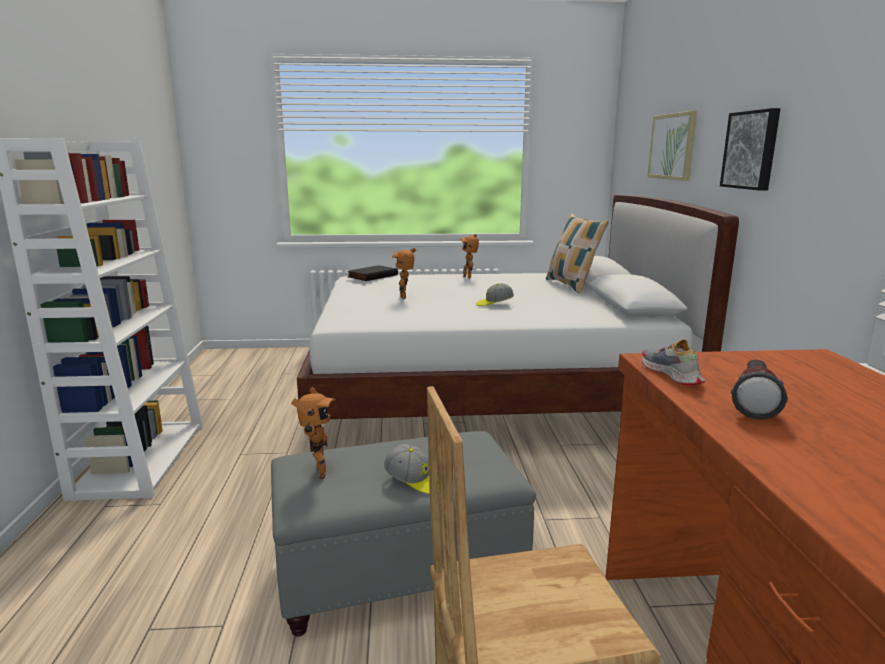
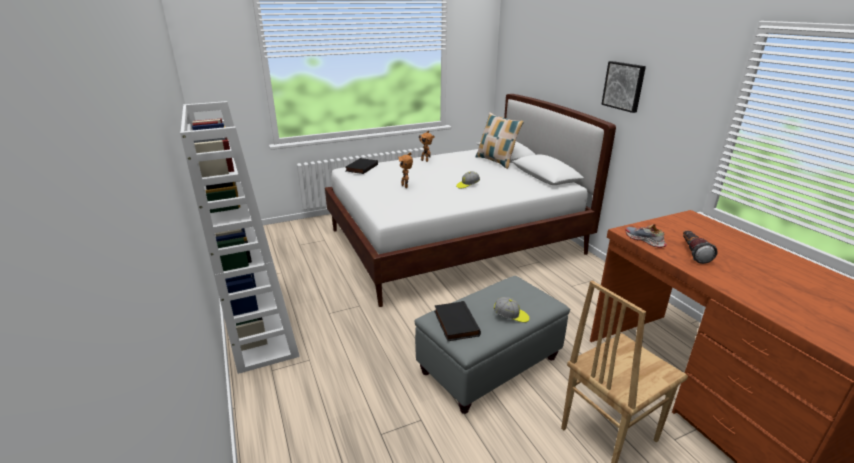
camera: 20 degrees left, 10 degrees up
toy robot [291,387,336,479] -> black book [434,301,481,341]
picture [648,111,697,181] -> none

